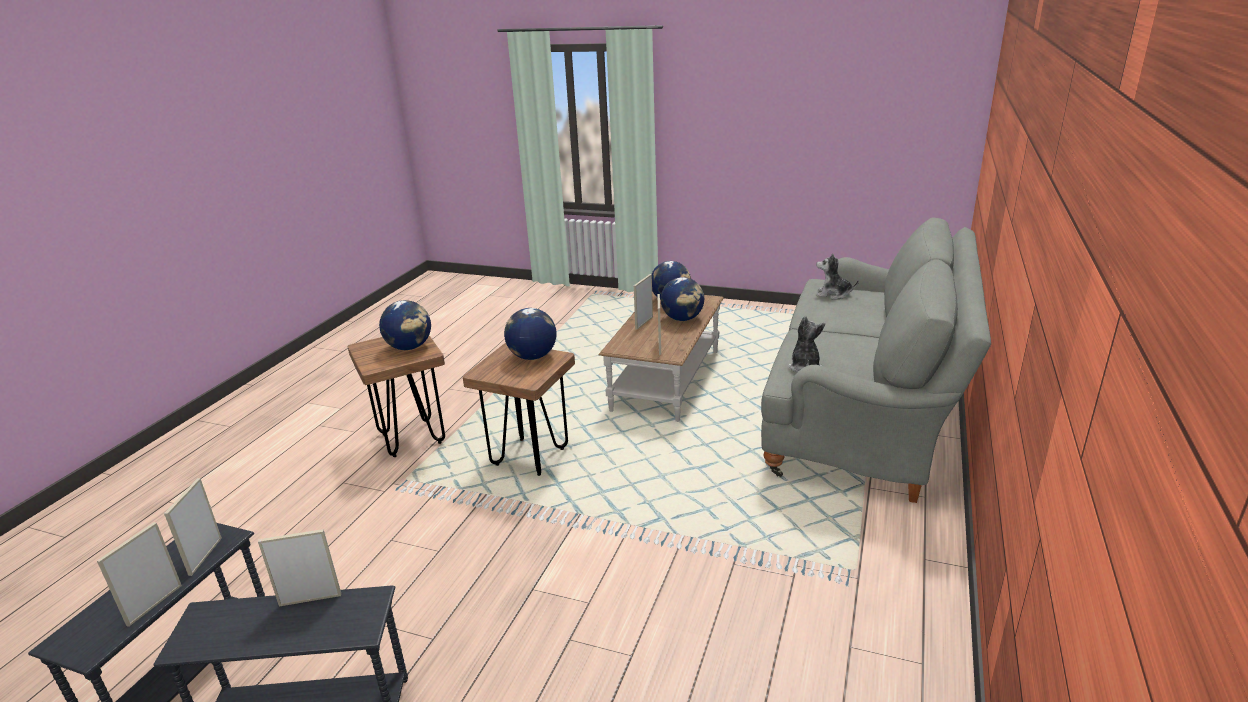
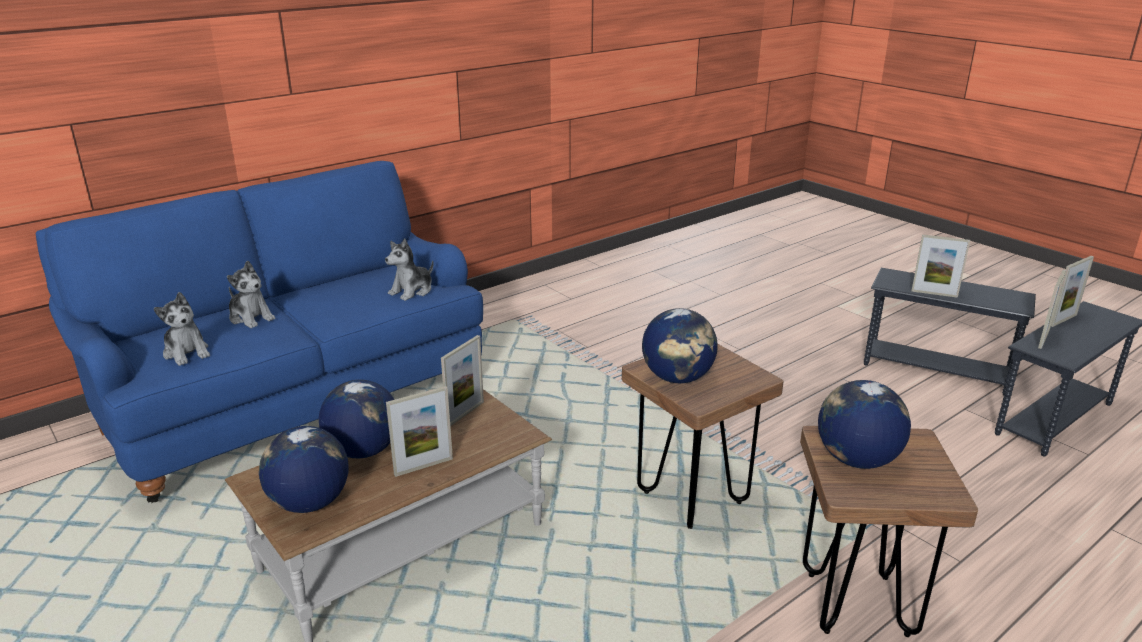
camera: 150 degrees left, 0 degrees up
grey sofa [761,218,991,503] -> blue sofa [36,161,483,503]
none -> plush toy [227,260,276,328]

